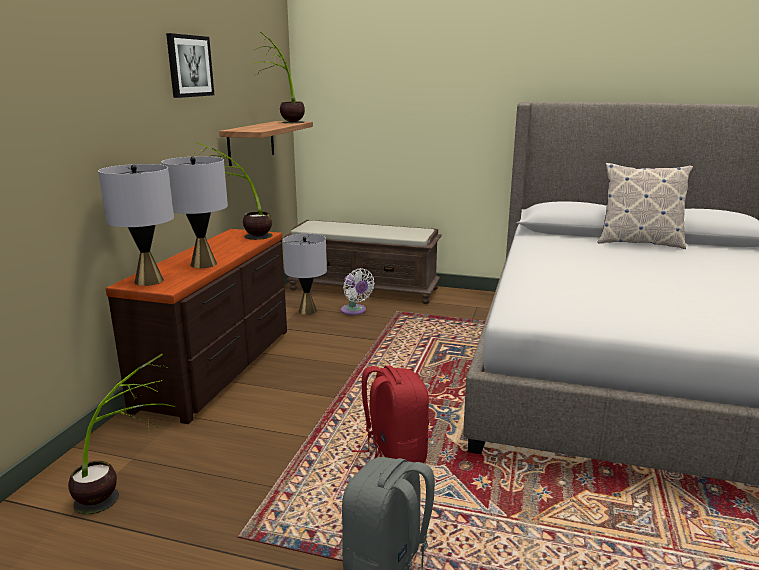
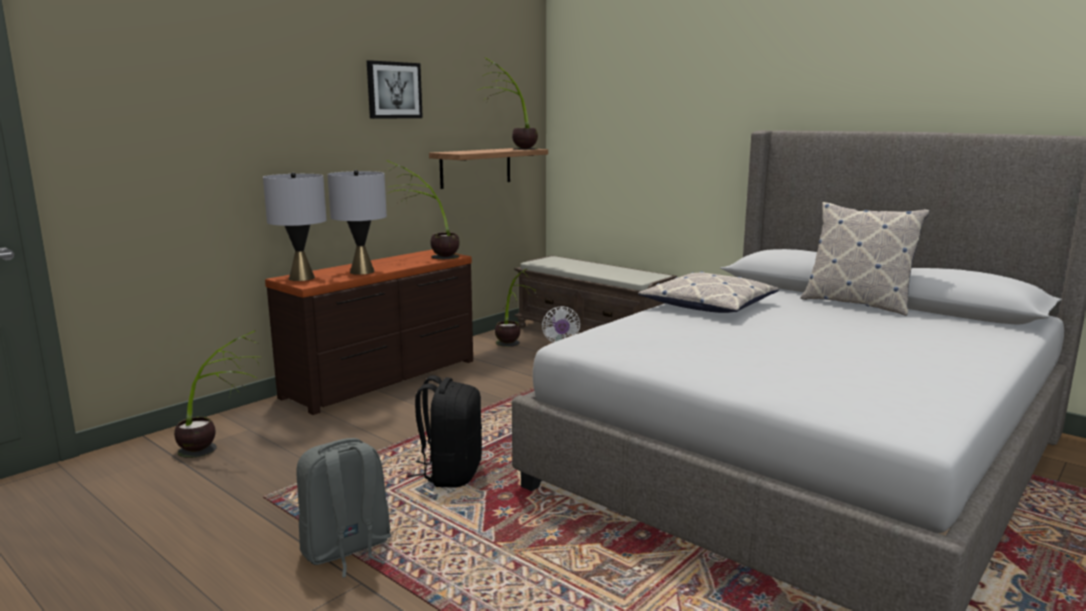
camera: 25 degrees right, 5 degrees down
grey table lamp [283,234,327,315] -> potted plant [495,268,536,347]
red backpack [352,365,429,463] -> black backpack [407,376,482,488]
none -> pillow [638,271,780,313]

